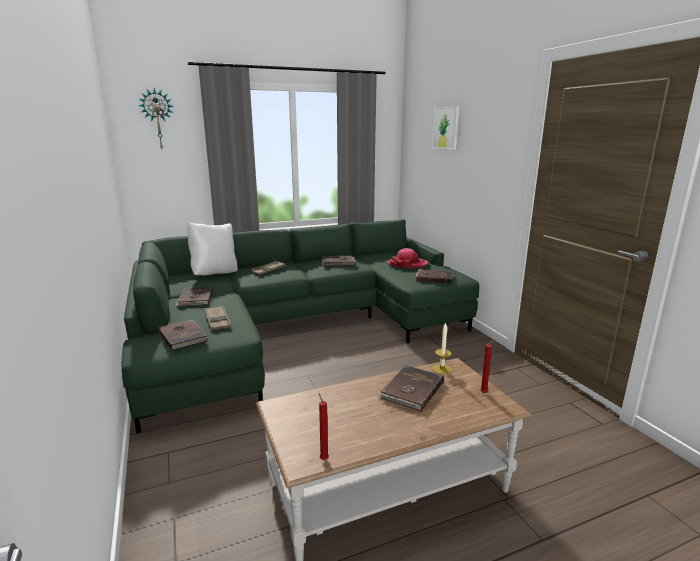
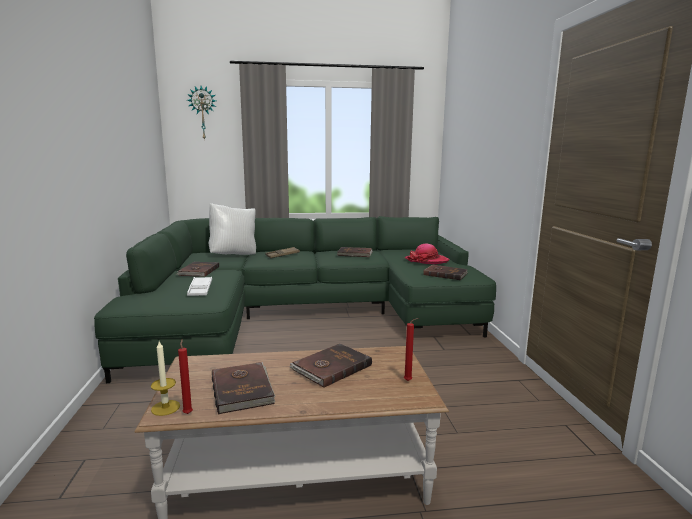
camera: 15 degrees right, 5 degrees down
brown book [158,320,208,351] -> brown book moved to [212,362,275,414]
brown tray [205,306,231,331] -> white tray [187,277,212,296]
picture [432,106,459,150] -> none
candle [432,322,452,374] -> candle moved to [151,341,180,416]

